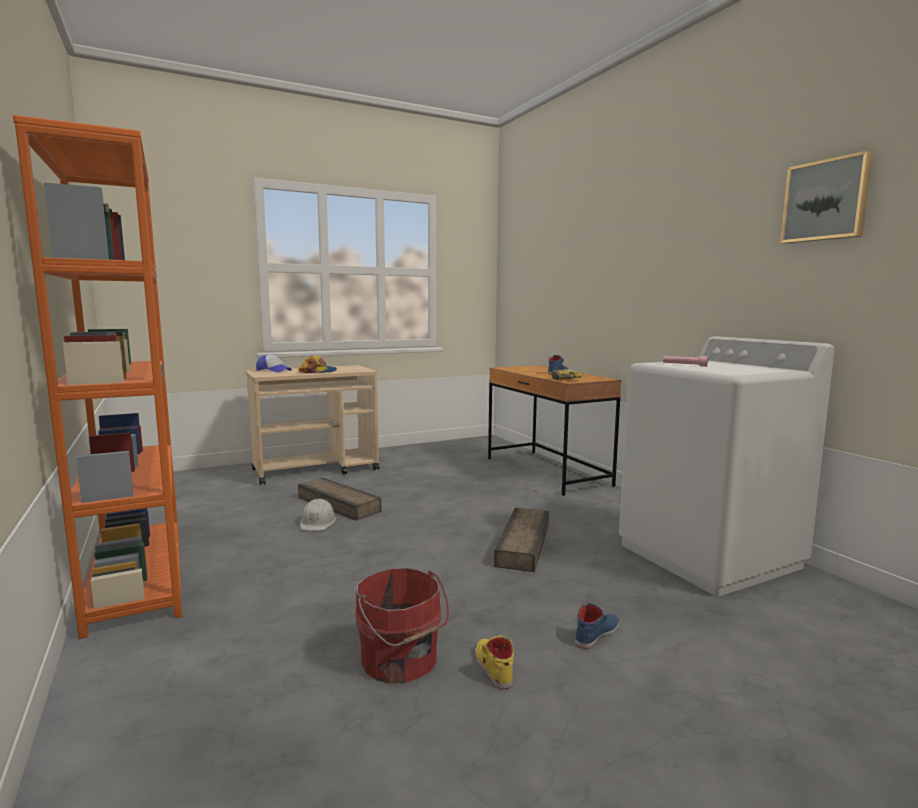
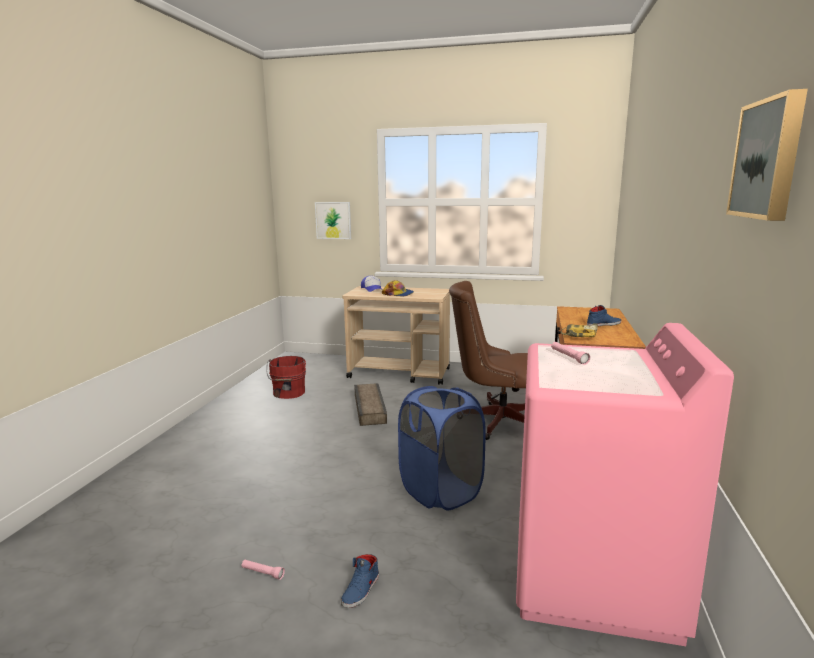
camera: 40 degrees right, 5 degrees up
orange bookcase [13,115,182,639] -> none
white hard hat [300,499,336,531] -> none
red bucket [355,568,449,684] -> red bucket moved to [266,356,306,399]
yellow shoe [475,636,514,689] -> pink flashlight [242,560,285,580]
crate [494,508,549,572] -> blue laundry basket [398,386,486,511]
blue shoe [575,604,619,649] -> blue shoe turned 120 degrees clockwise [341,554,379,608]
white washing machine [619,336,834,596] -> pink washing machine [516,323,734,646]
none -> picture [315,202,351,239]
none -> brown office chair [449,281,528,440]

